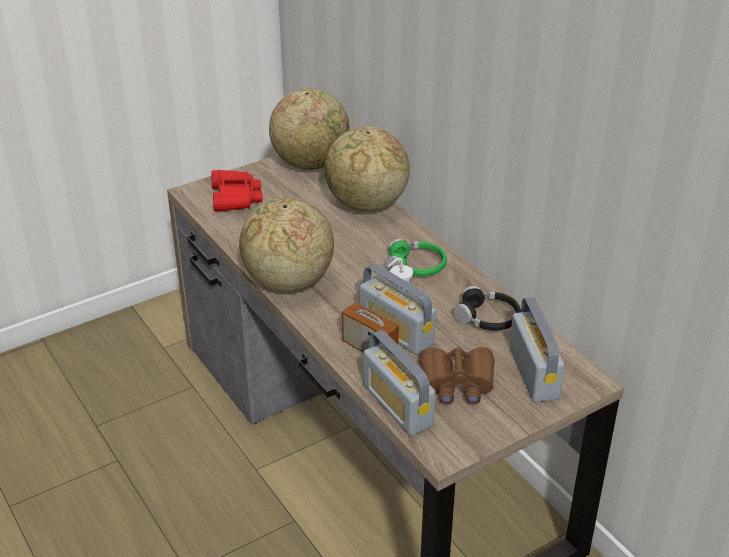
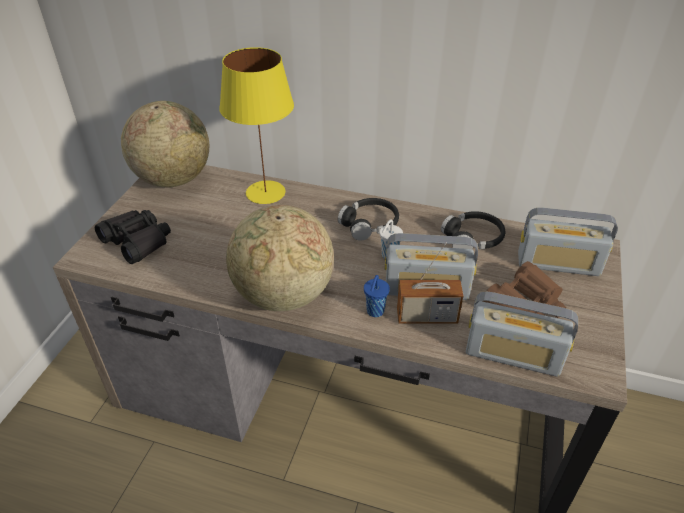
camera: 40 degrees left, 5 degrees up
red binoculars [212,170,262,212] -> black binoculars [95,210,171,264]
globe [324,126,410,212] -> yellow table lamp [219,47,294,204]
green headphones [385,238,447,276] -> black headphones [338,198,399,241]
radio [509,297,565,402] -> radio turned 150 degrees clockwise [518,208,618,276]
none -> blue cup [364,275,390,317]

